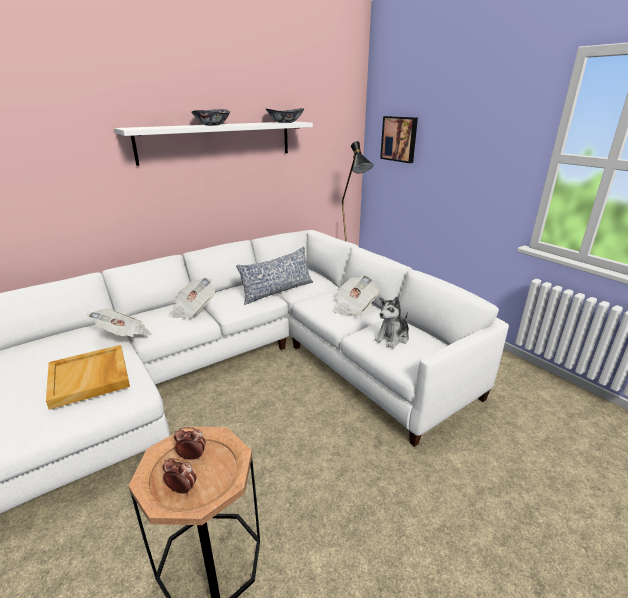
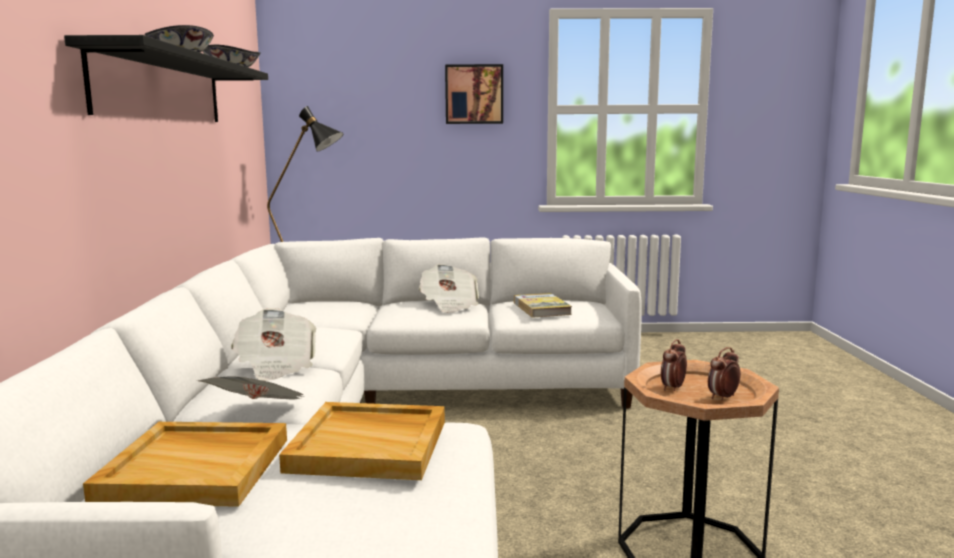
camera: 55 degrees left, 15 degrees down
white shelf [115,121,313,166] -> black shelf [64,35,268,122]
pillow [236,247,313,305] -> none
plush toy [374,297,409,349] -> book [514,293,572,318]
picture [380,116,418,163] -> picture moved to [445,64,503,124]
none -> beige tray [83,422,287,507]

